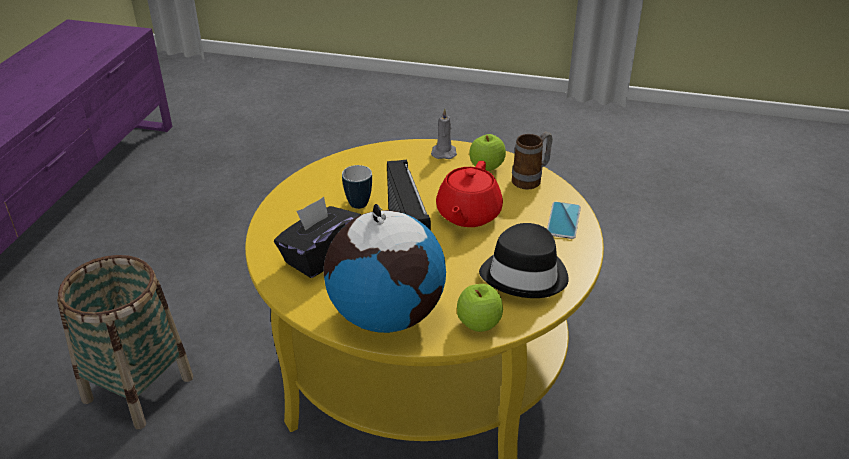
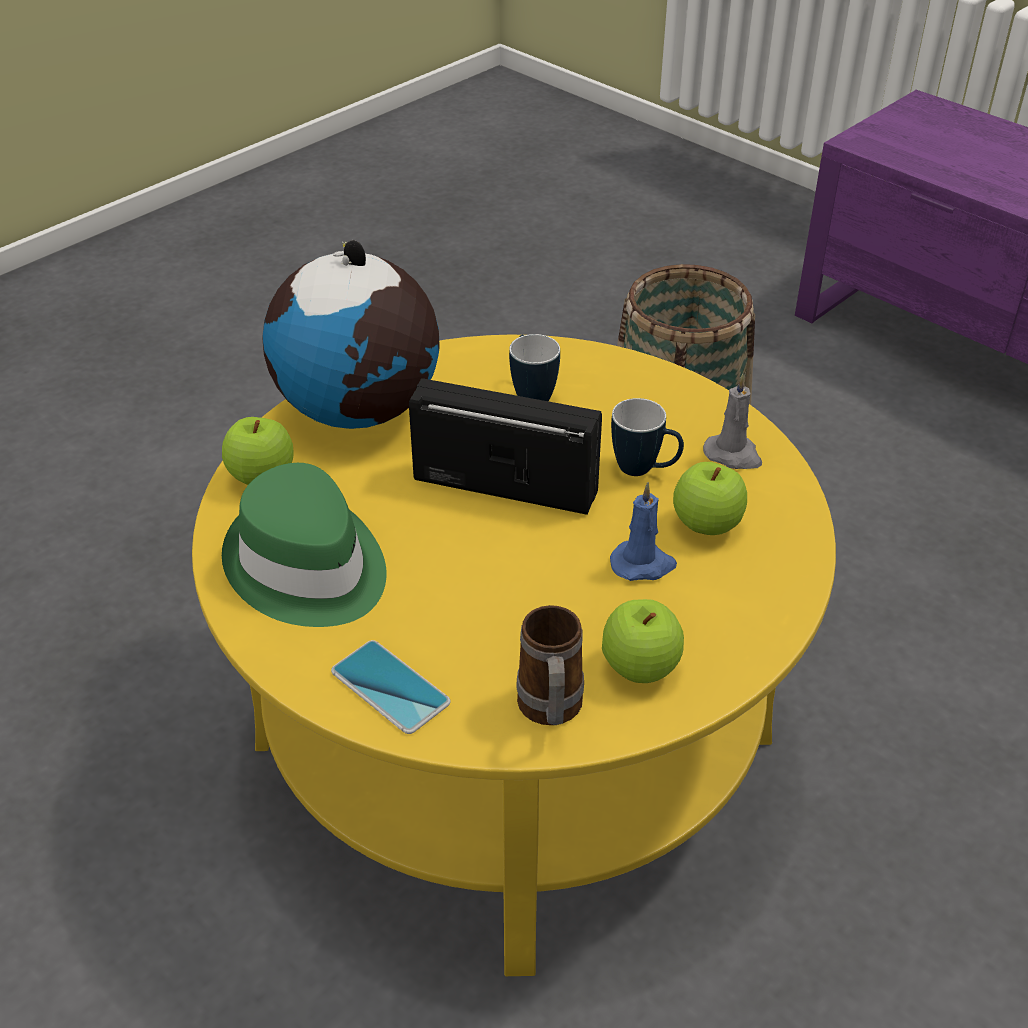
camera: 120 degrees right, 5 degrees up
black tissue box [274,197,361,278] -> mug [509,334,560,401]
grey candle [431,108,457,159] -> grey candle moved to [703,374,762,469]
red teapot [436,161,503,227] -> none
black hat [479,223,569,298] -> green hat [222,463,387,627]
none -> blue candle [610,482,677,581]
none -> apple [673,462,747,535]

